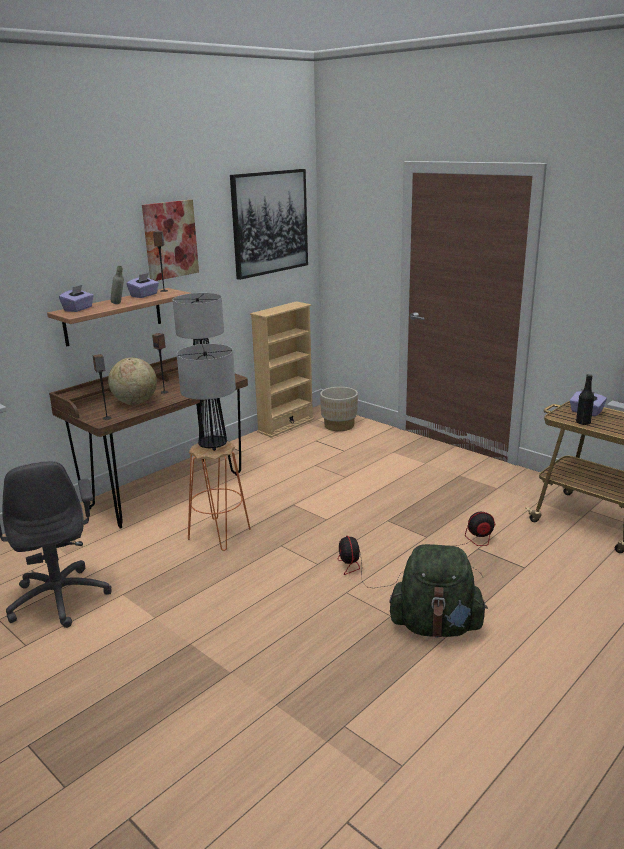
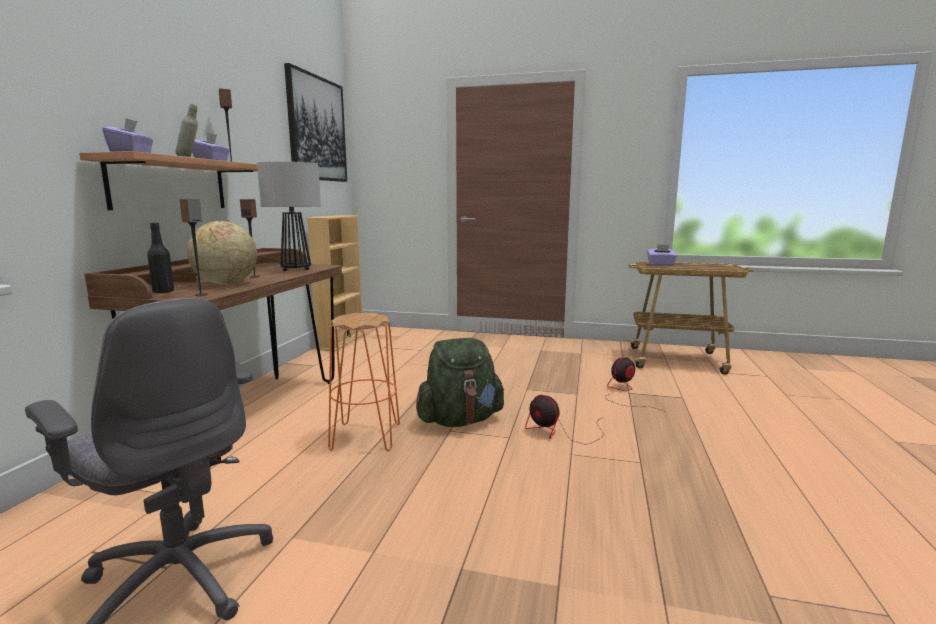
camera: 30 degrees left, 10 degrees down
picture [142,200,199,281] -> none
table lamp [177,344,236,451] -> none
beige planter [320,387,358,431] -> none
green backpack [389,544,488,638] -> green backpack moved to [416,338,504,427]
black bottle [576,374,594,425] -> black bottle moved to [147,222,174,293]

